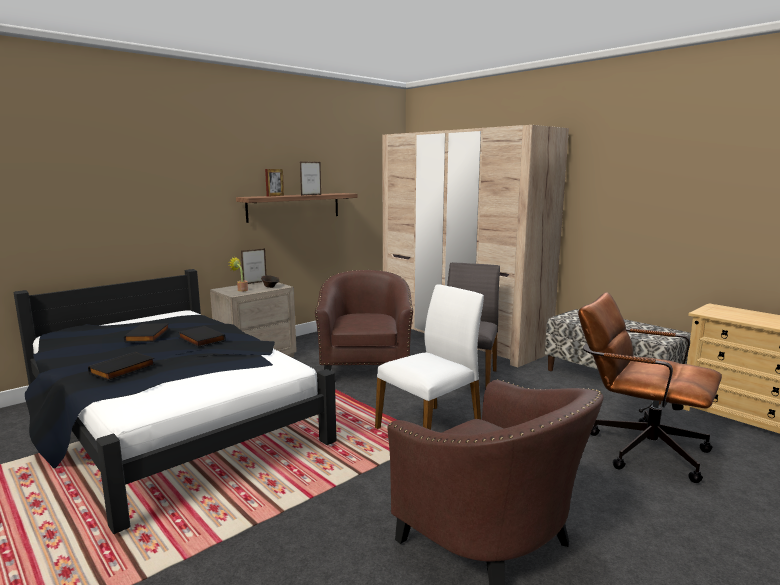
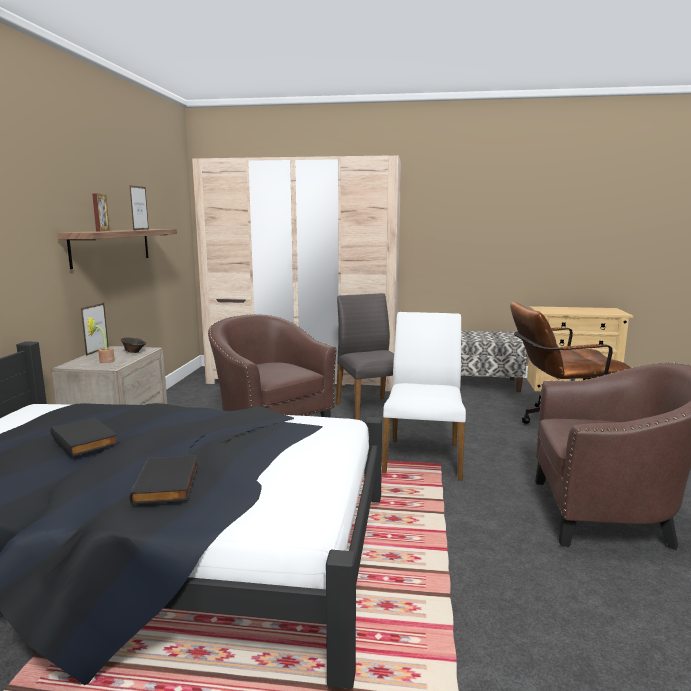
camera: 40 degrees left, 0 degrees up
black book [179,326,226,347] -> none

